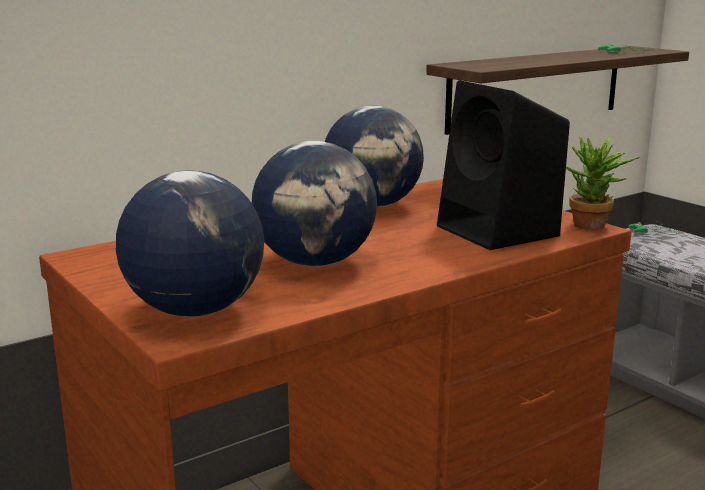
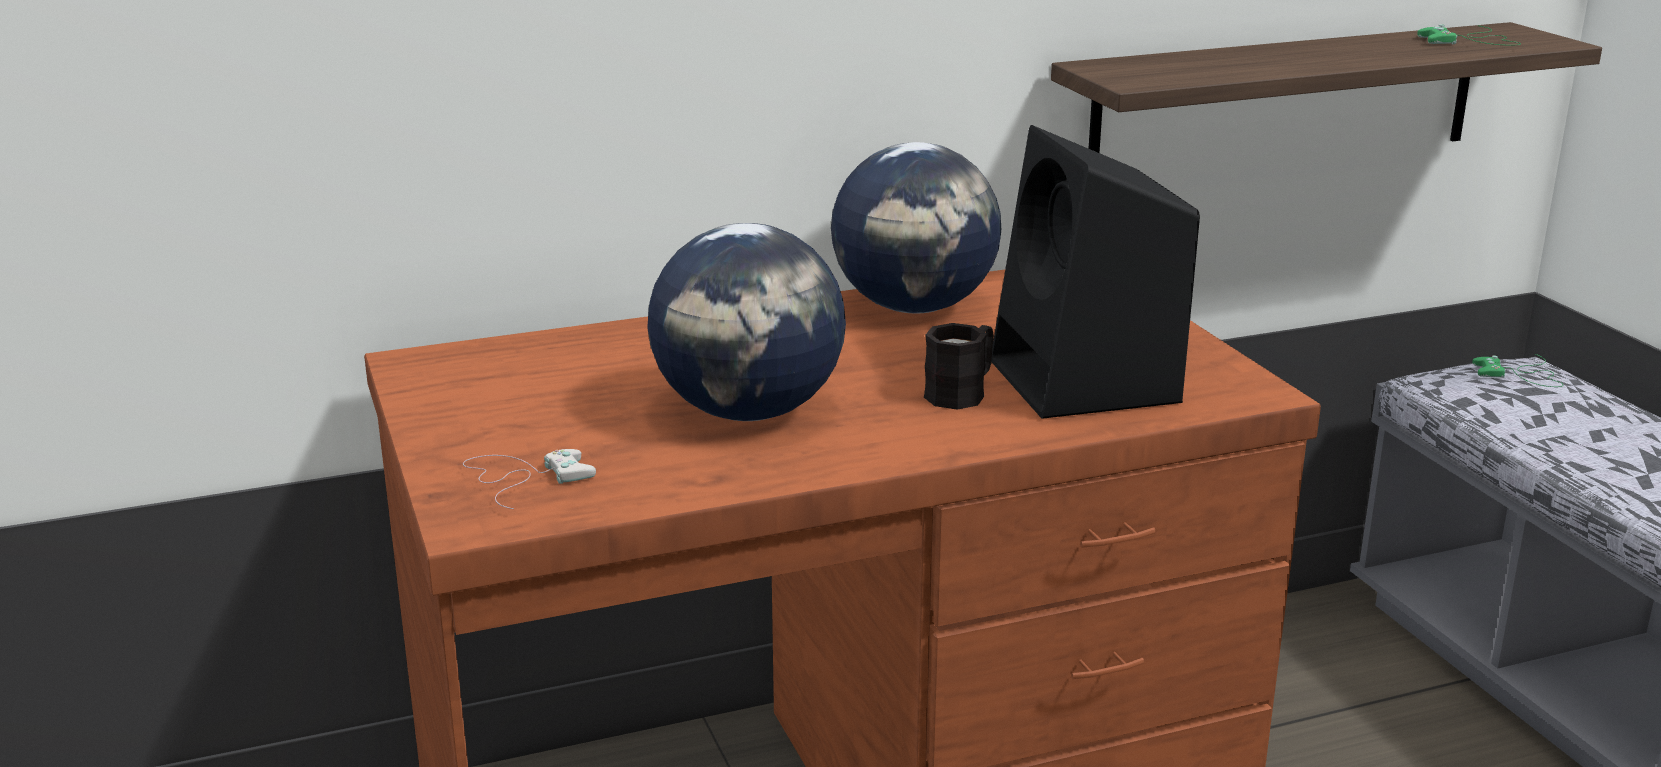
camera: 15 degrees right, 5 degrees up
globe [116,170,264,317] -> white game controller [463,449,596,509]
potted plant [566,135,640,230] -> none
none -> black mug [924,323,994,410]

